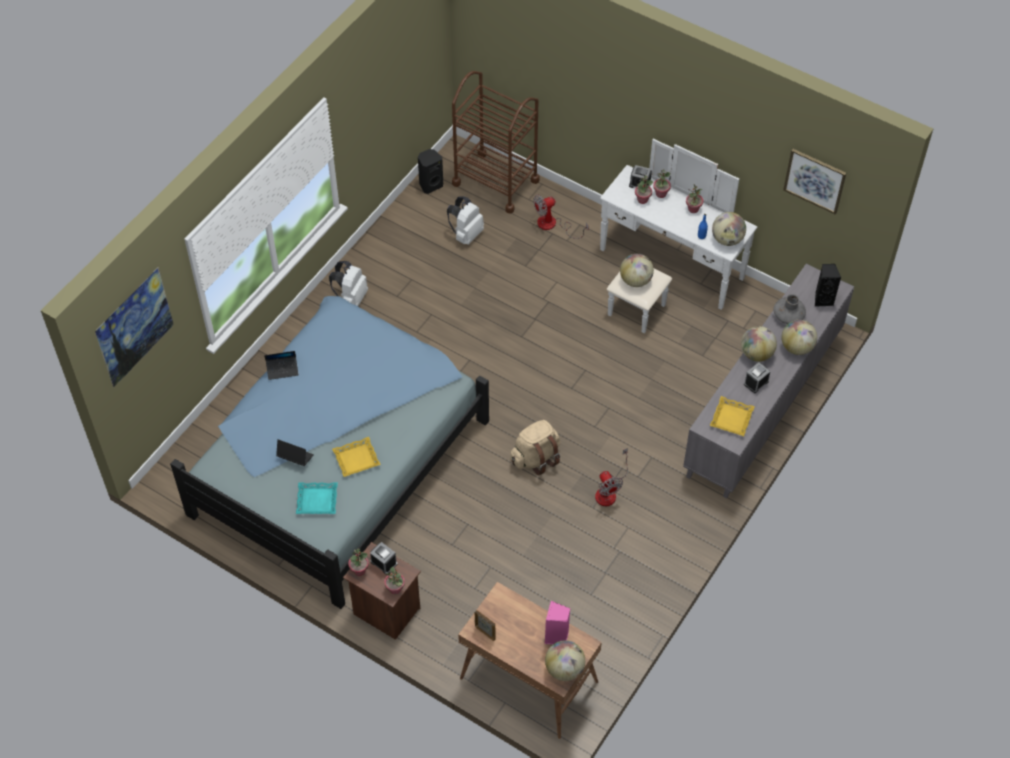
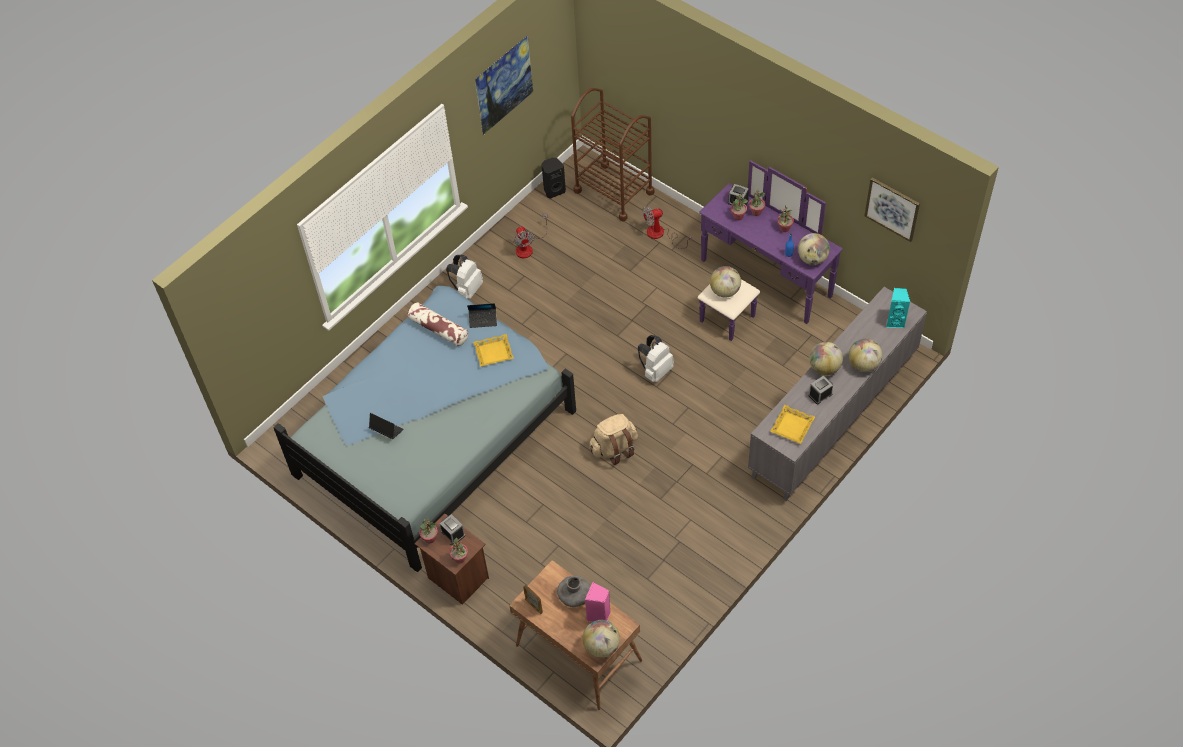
camera: 10 degrees right, 0 degrees up
picture [95,267,174,388] -> picture moved to [475,35,533,135]
laptop [264,351,299,380] -> laptop moved to [467,303,497,328]
turquoise tray [296,483,338,514] -> none
yellow tray [332,437,381,477] -> yellow tray moved to [473,334,514,367]
white backpack [447,197,484,245] -> white backpack moved to [638,335,674,382]
fan [595,448,628,506] -> fan moved to [513,213,547,258]
white dresser [600,139,757,333] -> purple dresser [697,160,843,341]
grey vase [773,294,806,324] -> grey vase moved to [557,576,590,607]
black speaker [815,264,841,307] -> turquoise speaker [886,288,910,328]
none -> pillow [408,302,468,346]

